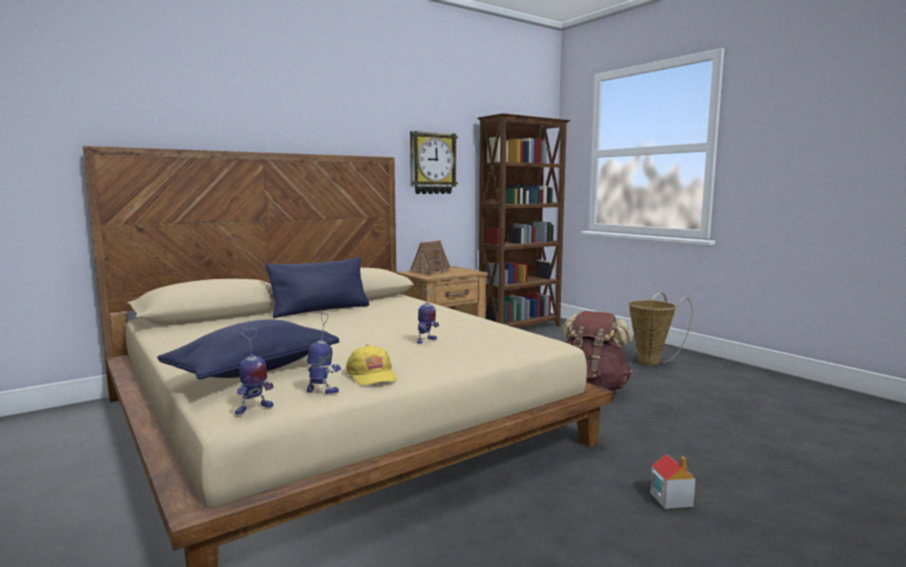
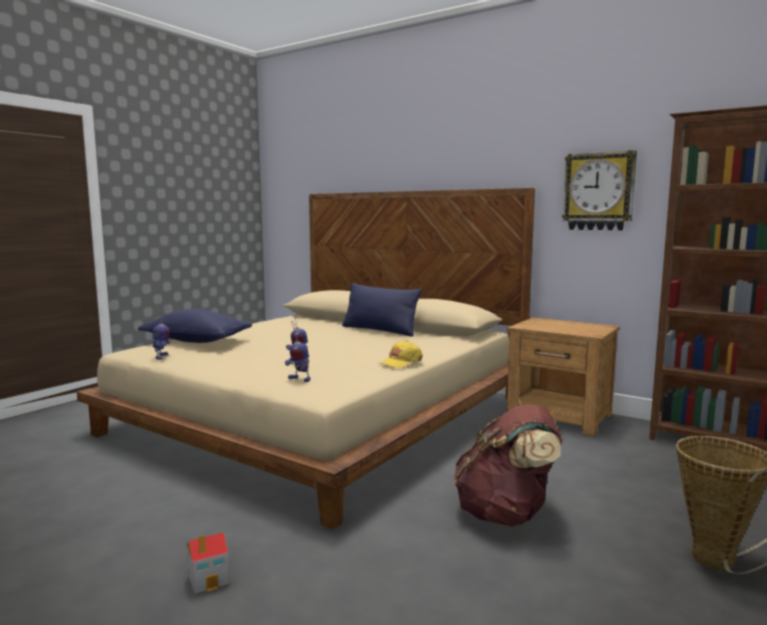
camera: 70 degrees right, 0 degrees up
toy robot [235,328,274,415] -> toy robot moved to [285,321,310,382]
yellow cap [346,345,397,386] -> yellow cap moved to [379,340,423,368]
toy house [411,240,452,275] -> none

